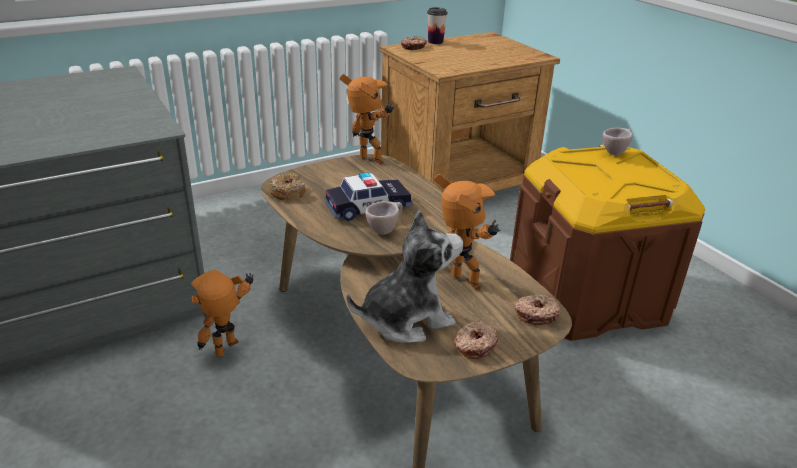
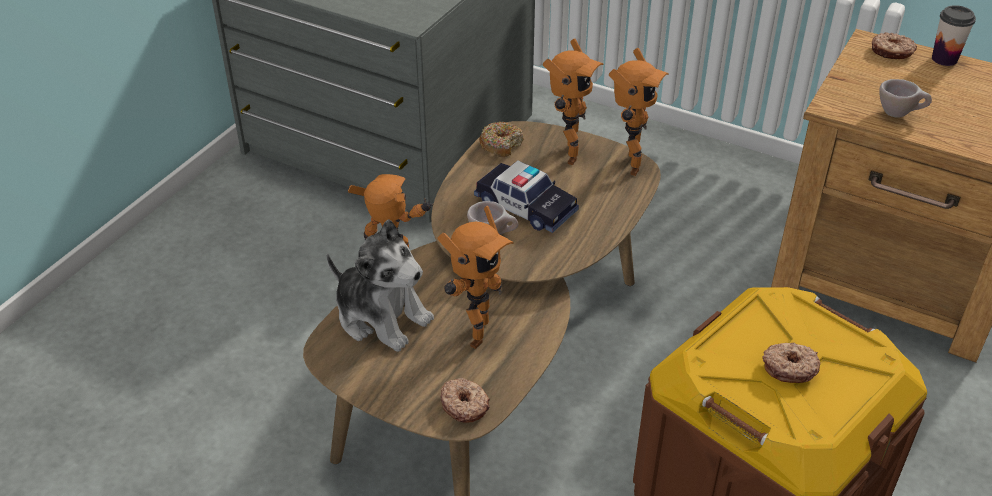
camera: 60 degrees right, 10 degrees up
donut [454,321,498,359] -> donut moved to [762,342,820,383]
beige cup [602,128,633,155] -> beige cup moved to [879,79,932,118]
none -> toy robot [543,38,604,165]

